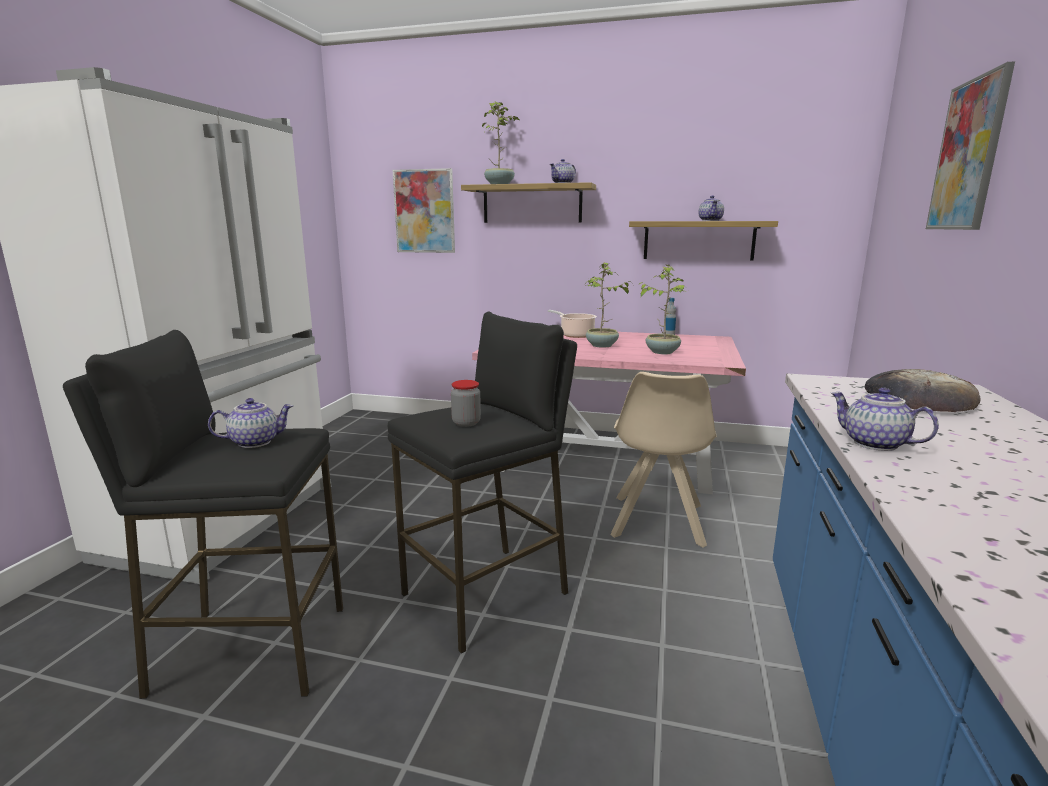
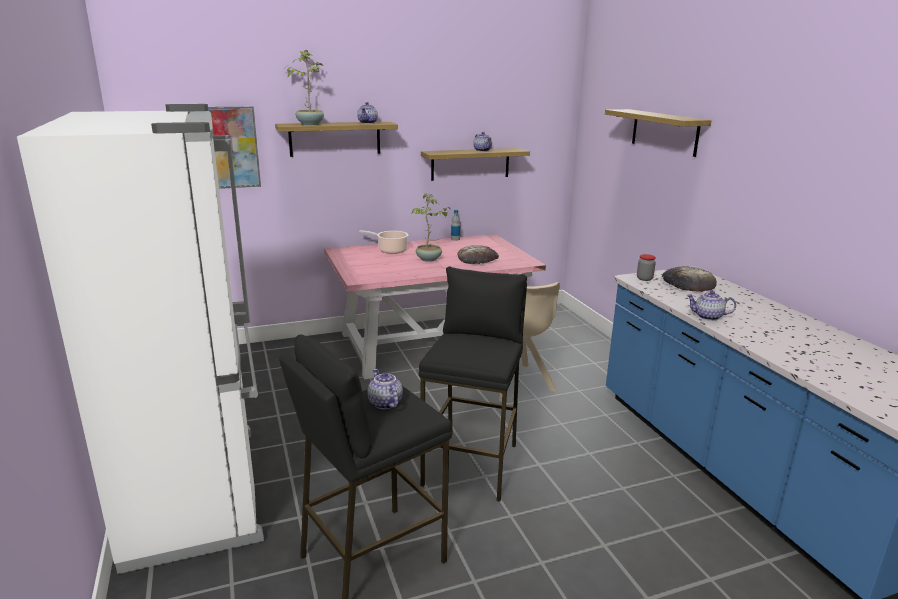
camera: 35 degrees left, 5 degrees up
teapot [208,398,293,448] -> teapot turned 60 degrees counterclockwise [368,369,403,409]
jar [451,380,481,427] -> jar moved to [637,254,656,281]
potted plant [637,265,687,354] -> bread [458,245,499,264]
picture [926,61,1015,230] -> shelf [605,109,711,157]

